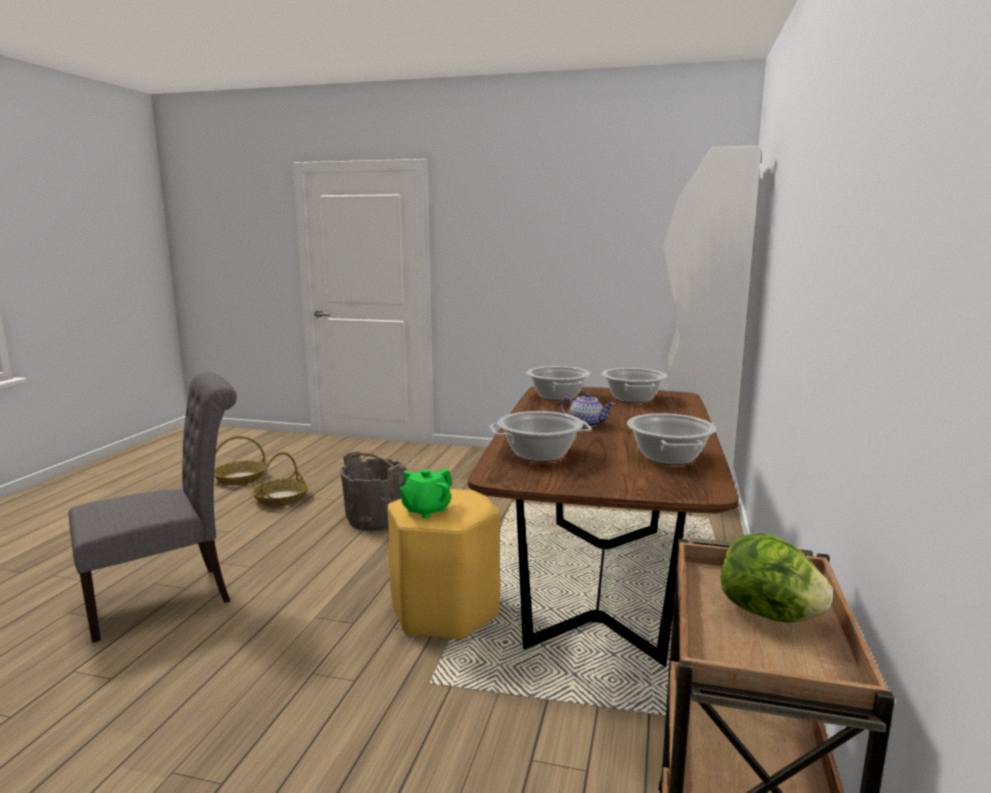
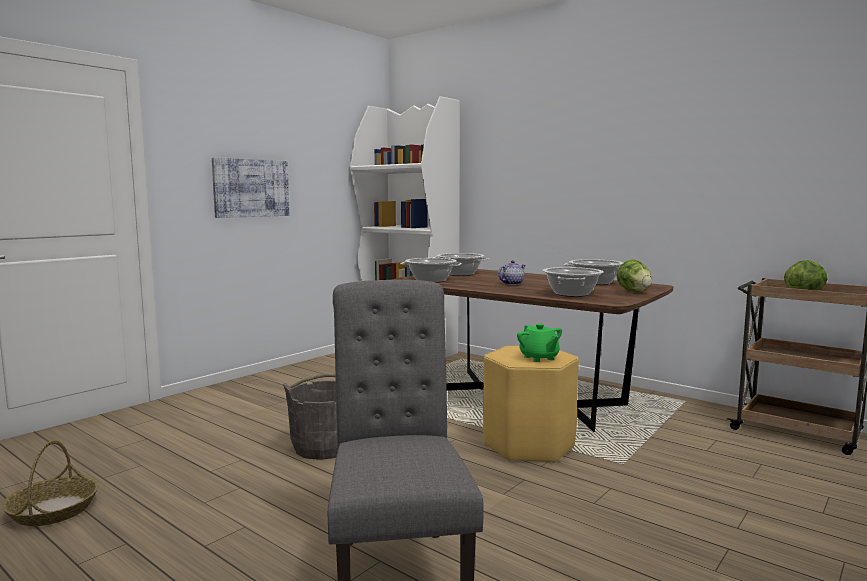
camera: 65 degrees left, 5 degrees down
basket [251,452,309,506] -> none
none -> picture [212,157,290,218]
none -> lettuce [617,259,652,292]

